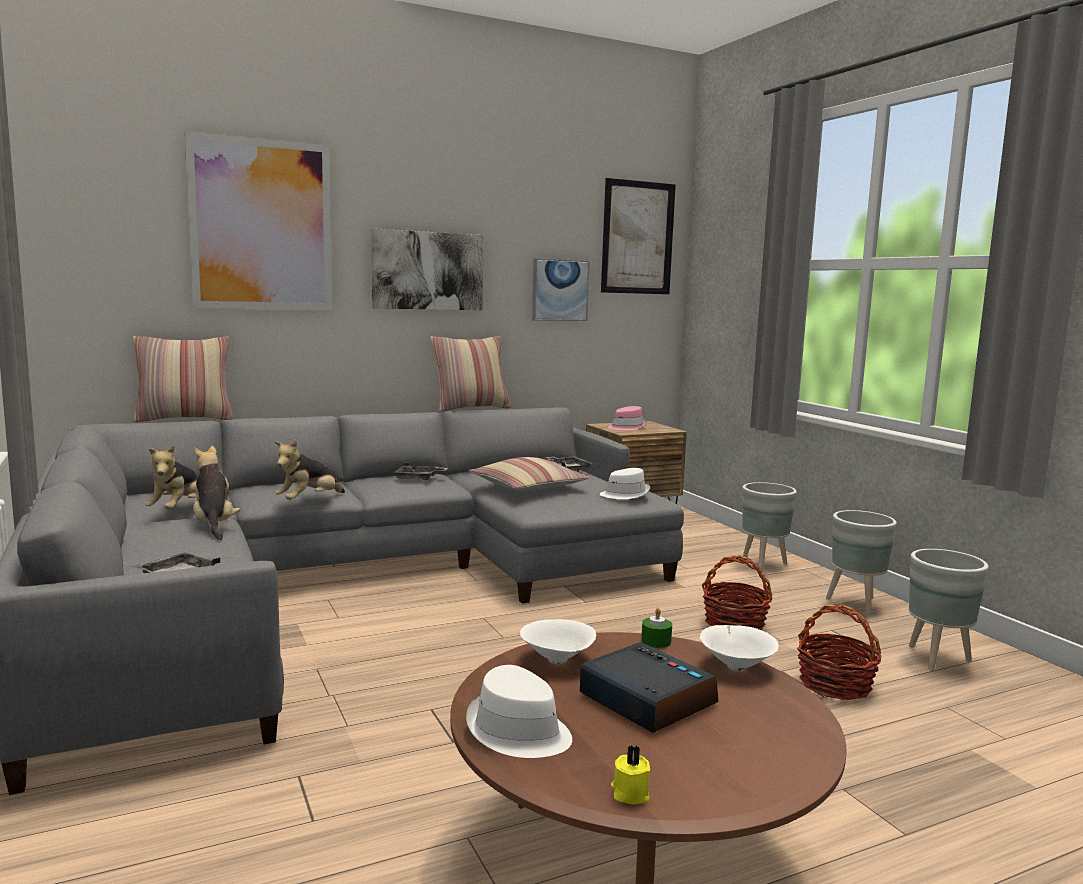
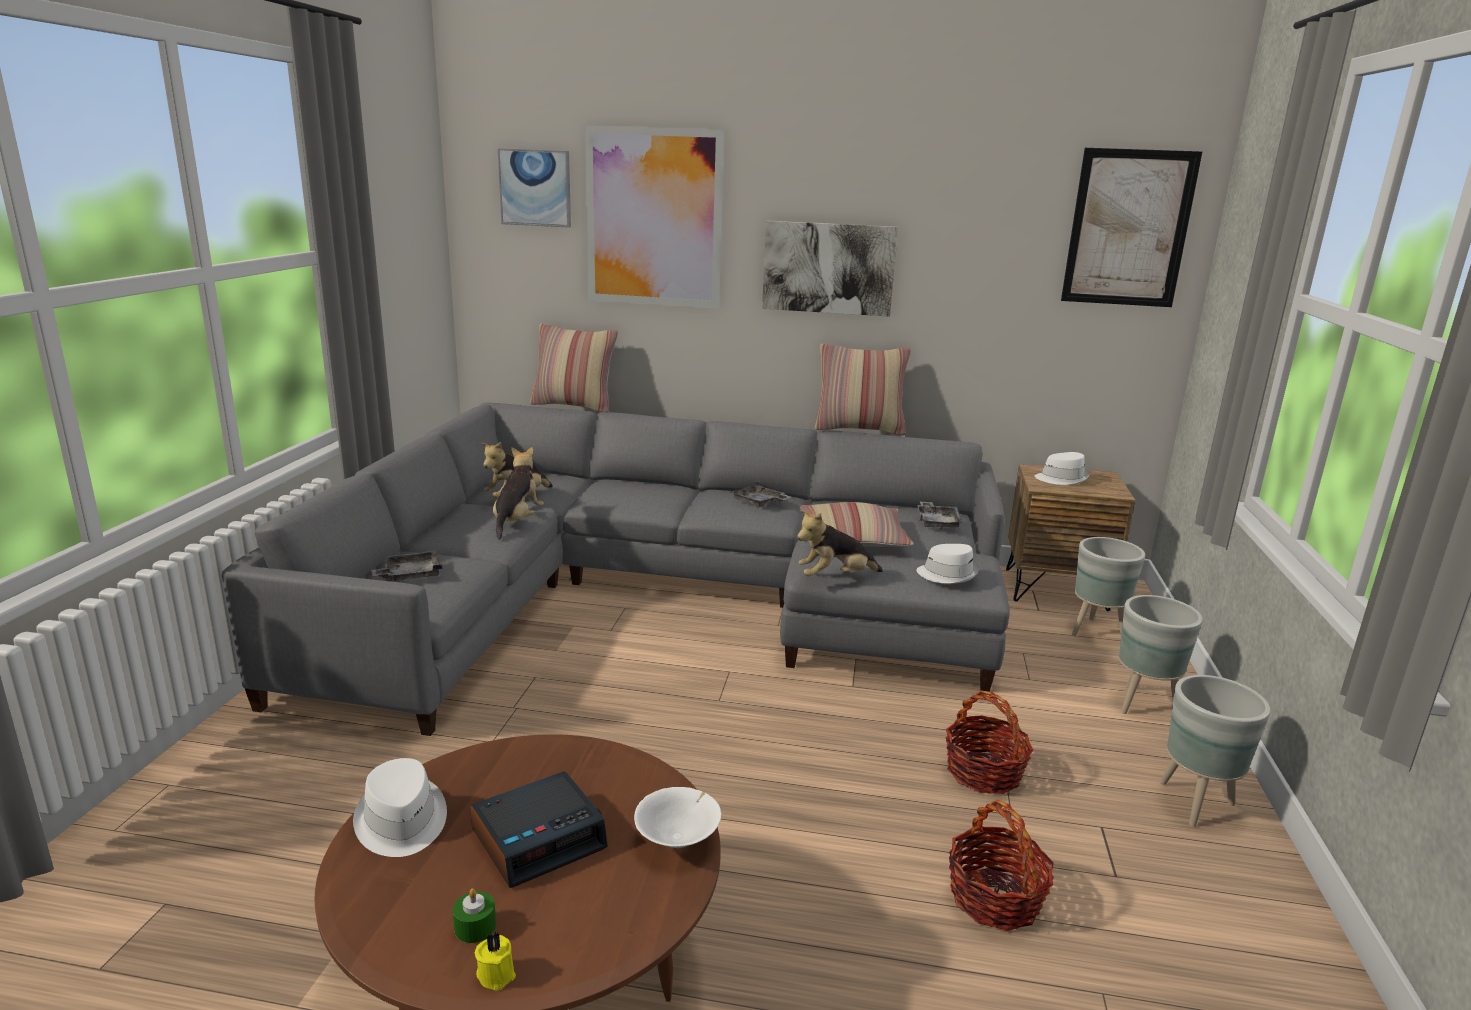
camera: 35 degrees right, 10 degrees up
plush toy [275,440,345,500] -> plush toy moved to [797,510,883,576]
white bowl [520,619,597,664] -> none
picture [532,258,590,321] -> picture moved to [498,148,571,228]
alarm clock [580,642,718,733] -> alarm clock turned 60 degrees clockwise [470,771,608,888]
pink hat [608,406,647,430] -> white hat [1035,452,1090,485]
yellow candle [611,745,650,805] -> yellow candle moved to [475,932,516,991]
green candle [641,608,672,648] -> green candle moved to [453,888,496,943]
grey planter [909,549,989,671] -> grey planter moved to [1072,537,1145,636]

